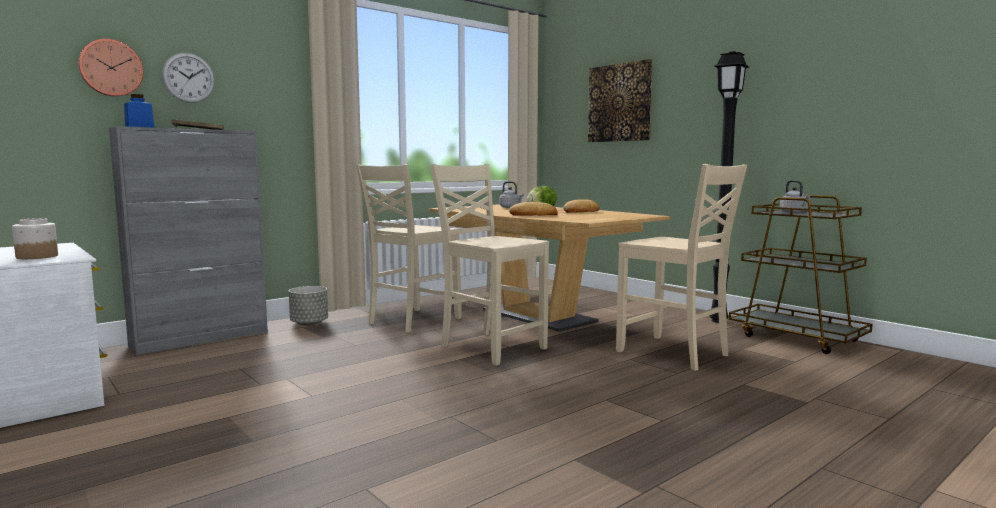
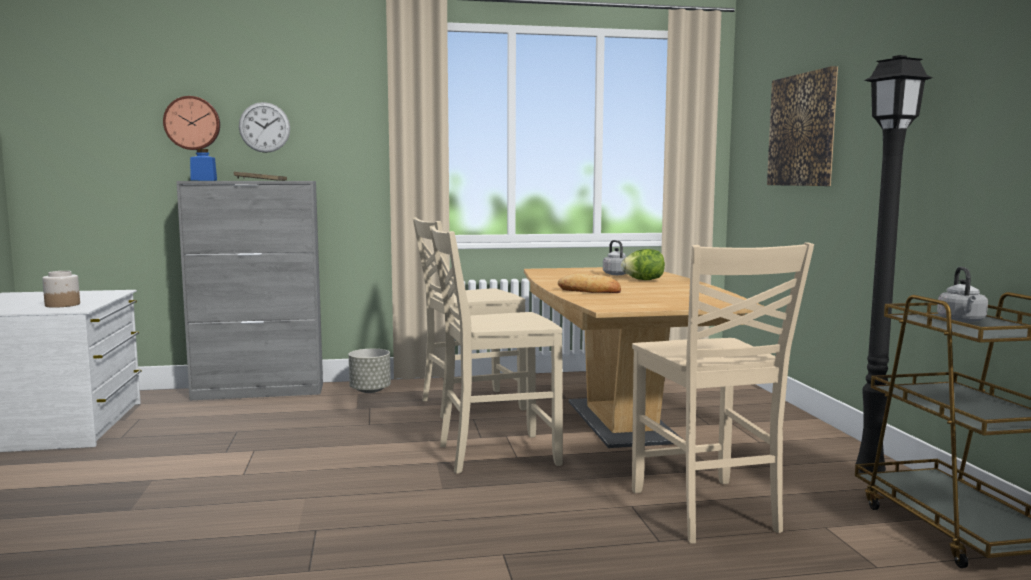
camera: 30 degrees right, 0 degrees up
beige chair [430,164,549,366] -> beige chair turned 90 degrees counterclockwise [430,225,563,474]
bread [563,199,600,213] -> none

